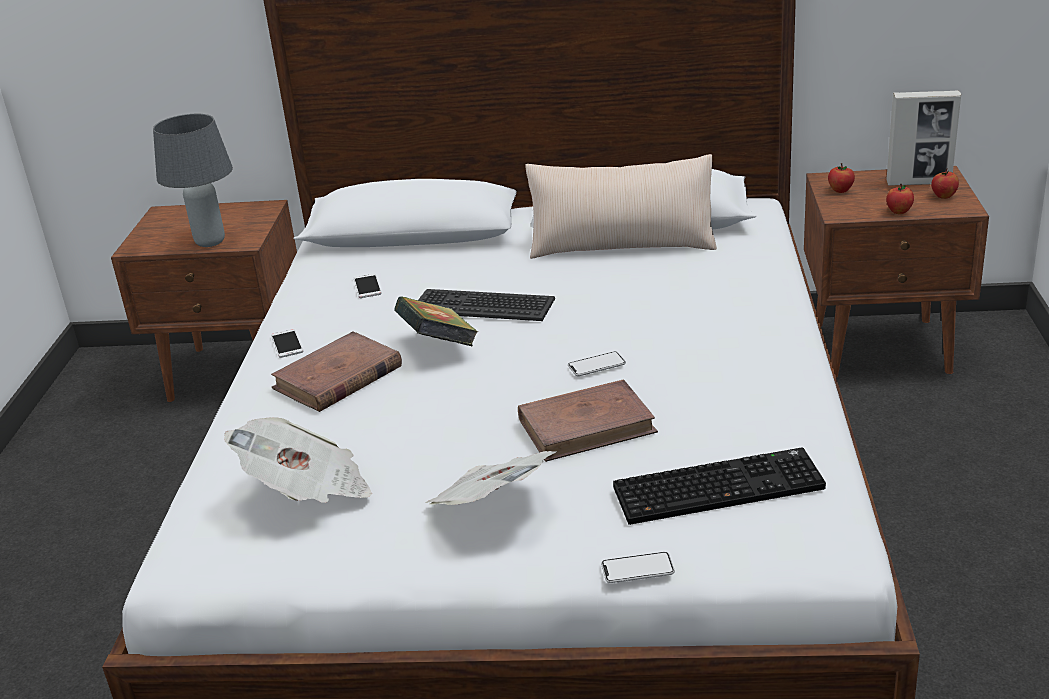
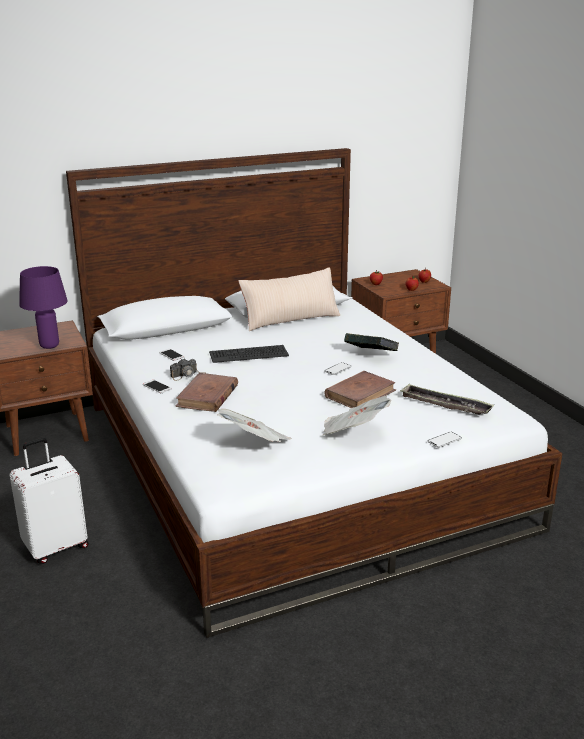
camera: 30 degrees left, 5 degrees down
grey table lamp [153,114,233,247] -> purple table lamp [19,266,68,349]
book [394,297,478,346] -> book moved to [344,333,399,351]
keyboard [613,447,826,525] -> tray [400,384,494,415]
picture frame [886,90,961,185] -> none
none -> white suitcase [10,438,88,564]
none -> camera [170,359,205,380]

